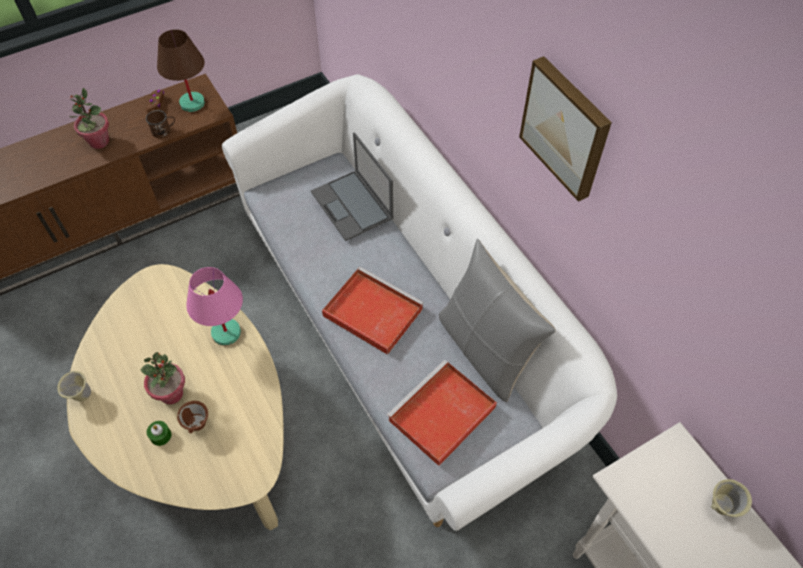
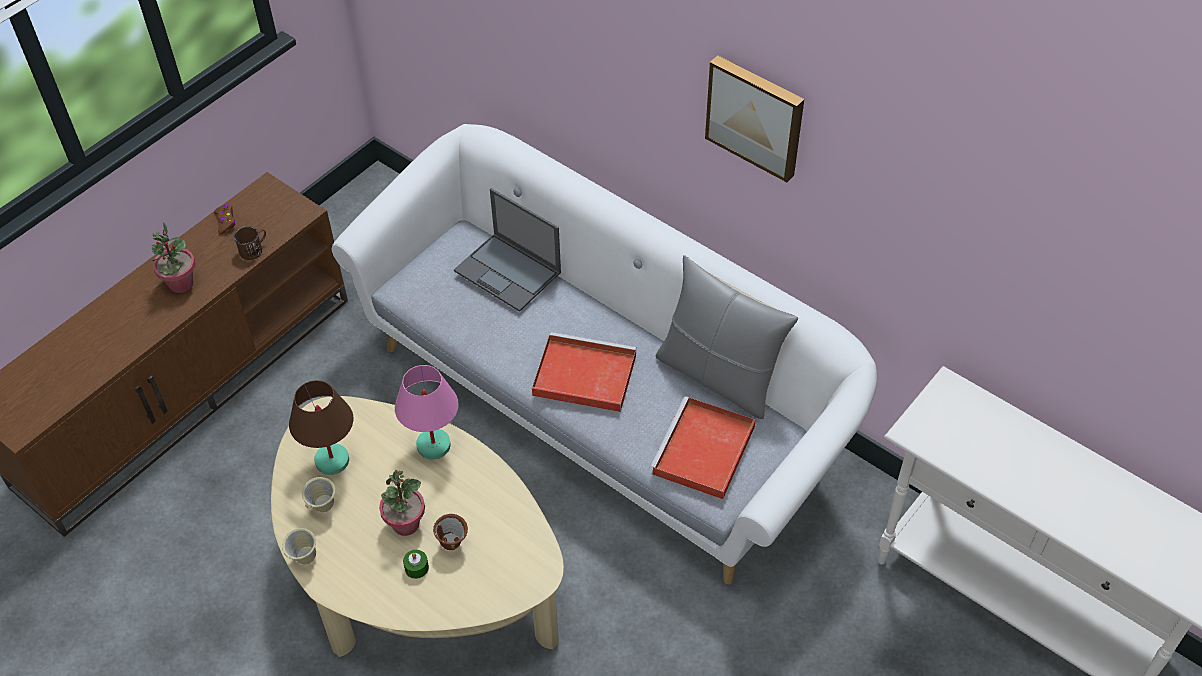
camera: 20 degrees left, 5 degrees down
brown table lamp [157,29,205,112] -> brown table lamp moved to [289,380,353,475]
beige mug [711,479,752,517] -> beige mug moved to [302,477,335,512]

